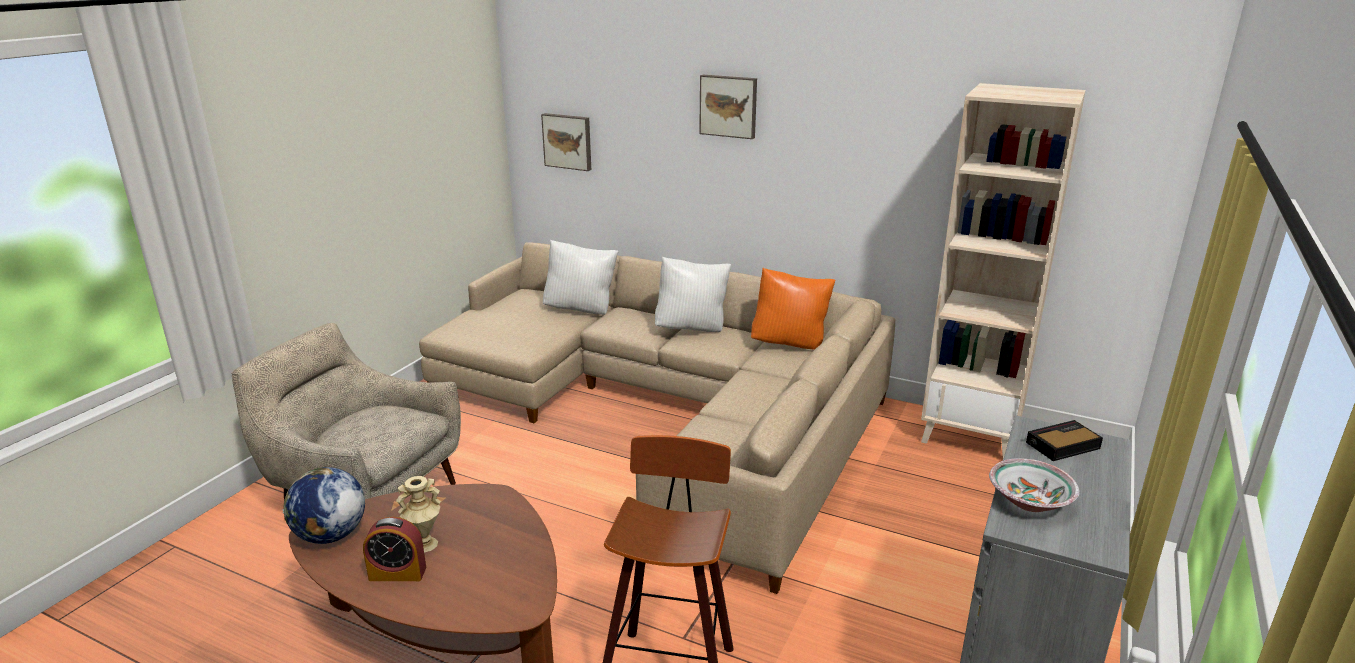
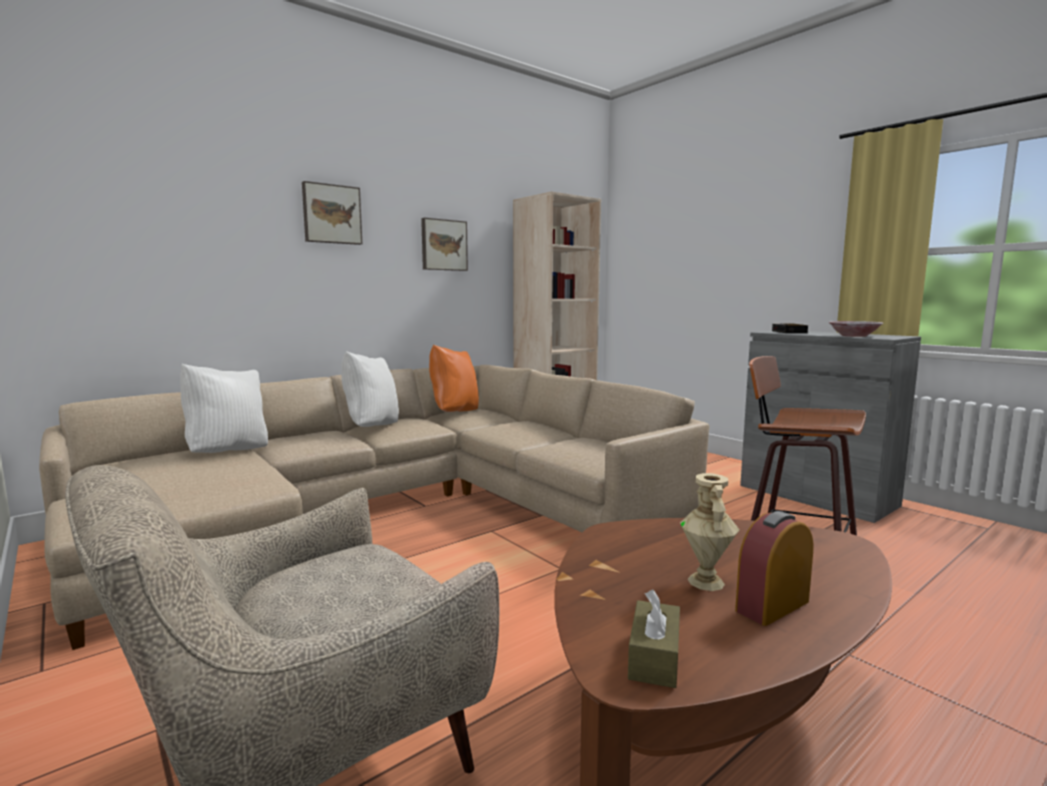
camera: 65 degrees left, 15 degrees down
globe [283,467,365,544] -> brown tissue box [628,590,680,688]
alarm clock [363,517,426,581] -> alarm clock turned 150 degrees counterclockwise [735,511,813,626]
picture [541,113,591,171] -> picture moved to [421,218,468,271]

